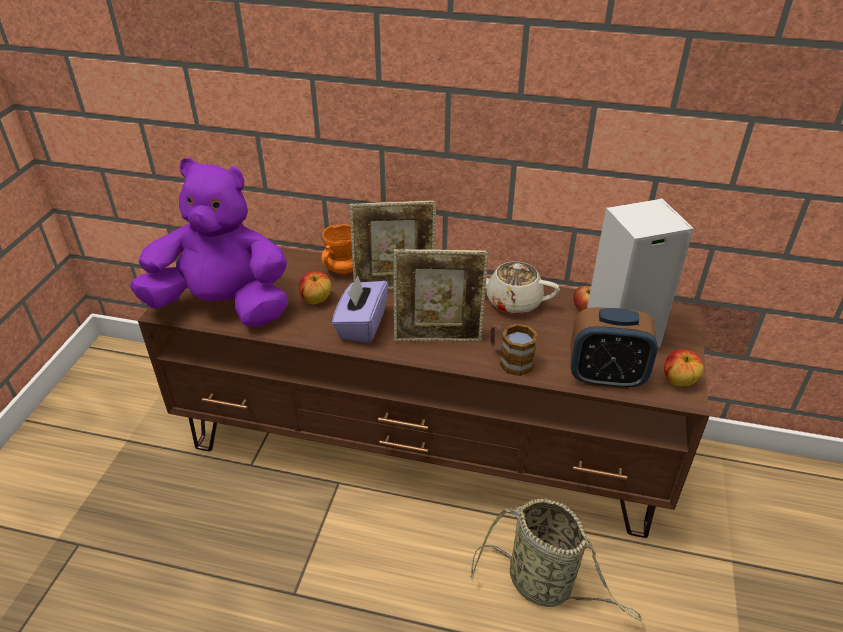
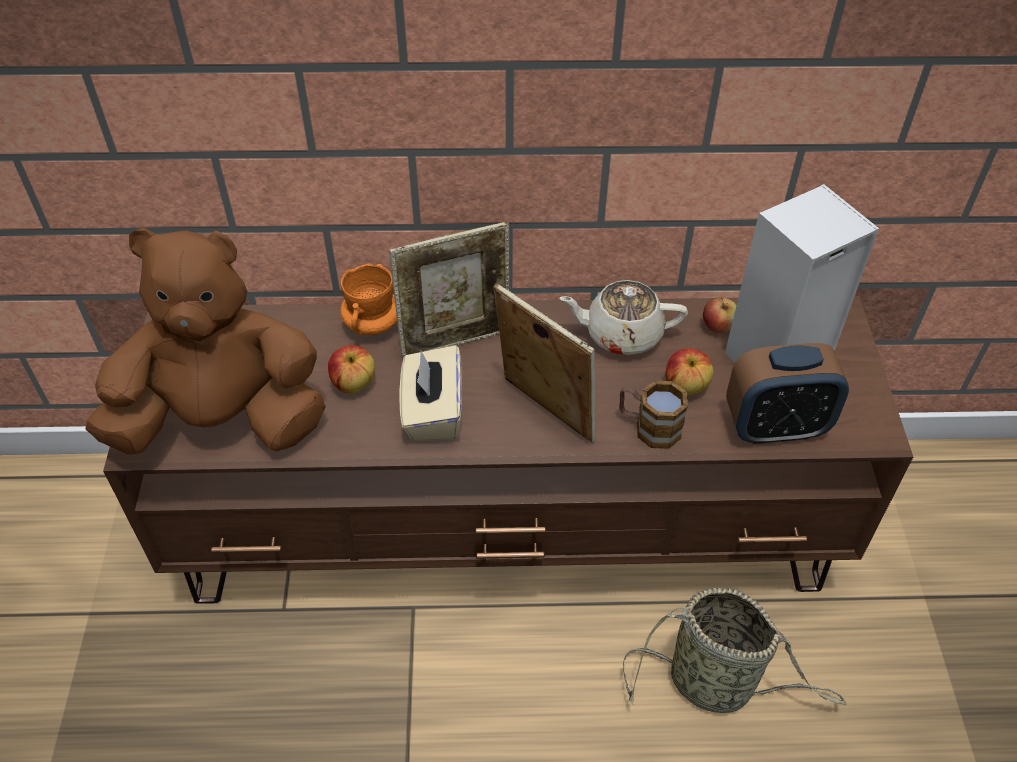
camera: 15 degrees left, 10 degrees up
purple plush toy [130,158,288,326] -> brown plush toy [86,228,326,454]
purple tissue box [332,275,388,343] -> beige tissue box [400,345,462,441]
picture frame [393,249,489,342] -> picture frame turned 120 degrees counterclockwise [494,284,596,443]
apple [664,349,704,386] -> apple moved to [666,349,714,396]

